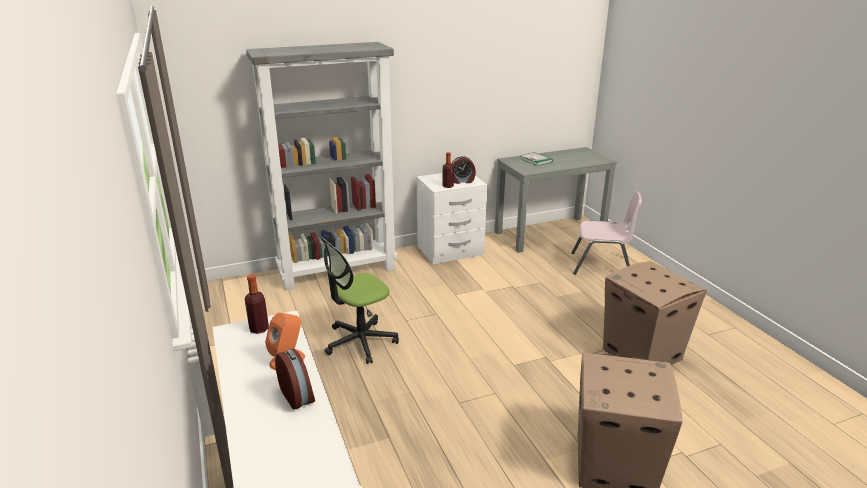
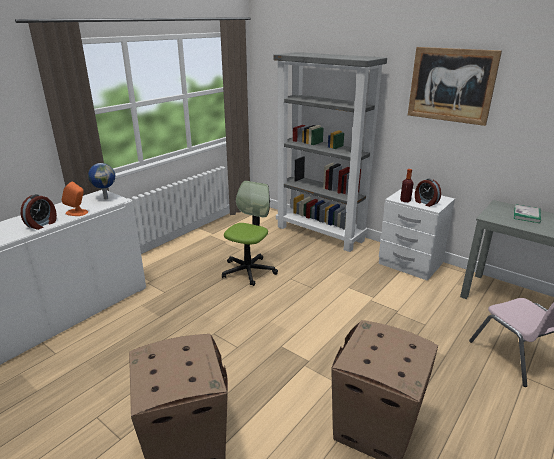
camera: 60 degrees right, 0 degrees up
bottle [245,274,269,334] -> globe [88,163,115,199]
office chair [320,237,399,364] -> office chair turned 90 degrees clockwise [222,181,278,286]
none -> picture [408,47,502,126]

